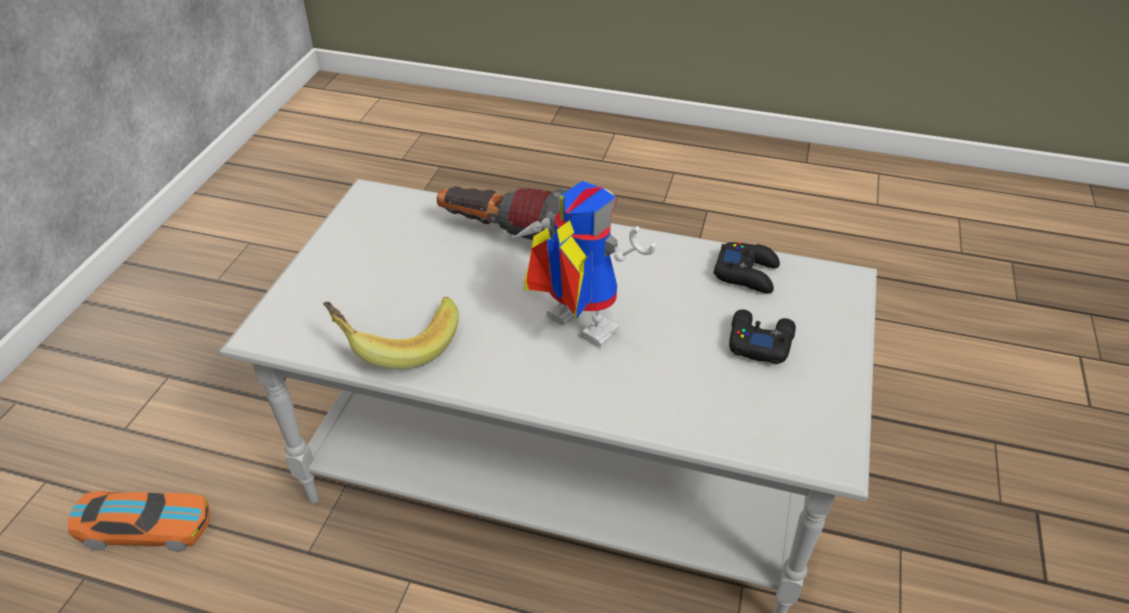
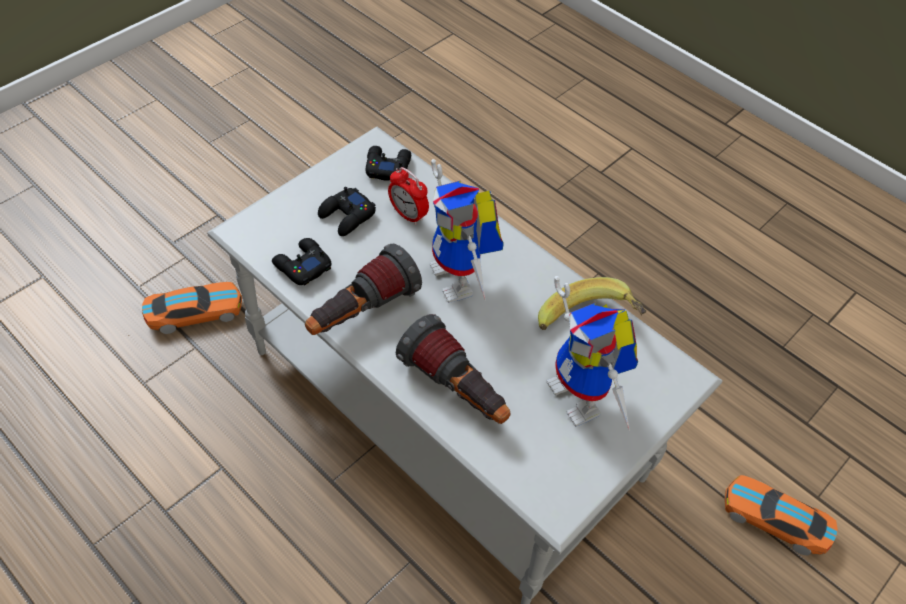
camera: 155 degrees left, 10 degrees up
none -> toy car [142,282,242,334]
none -> flashlight [305,244,422,335]
none -> black game controller [366,146,411,181]
none -> alarm clock [388,167,429,225]
none -> toy robot [546,276,638,431]

